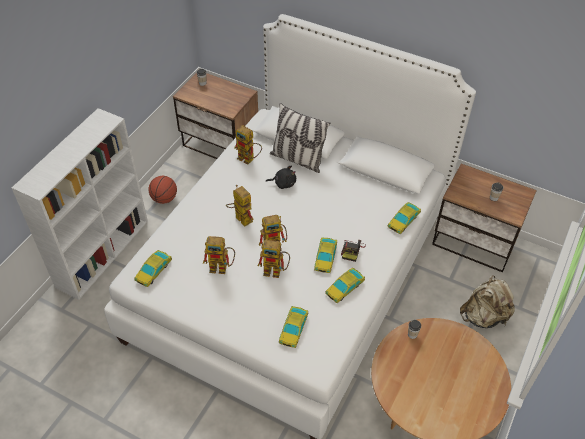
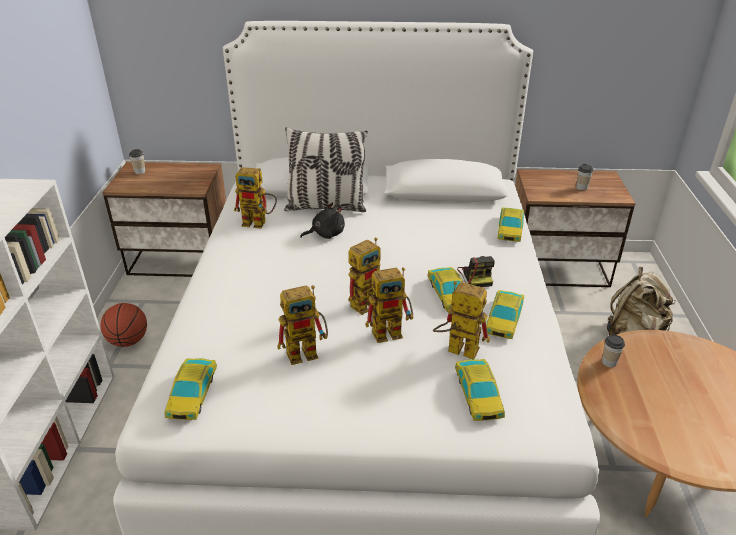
camera: 25 degrees left, 15 degrees down
toy robot [226,185,254,227] -> toy robot moved to [433,281,490,359]

